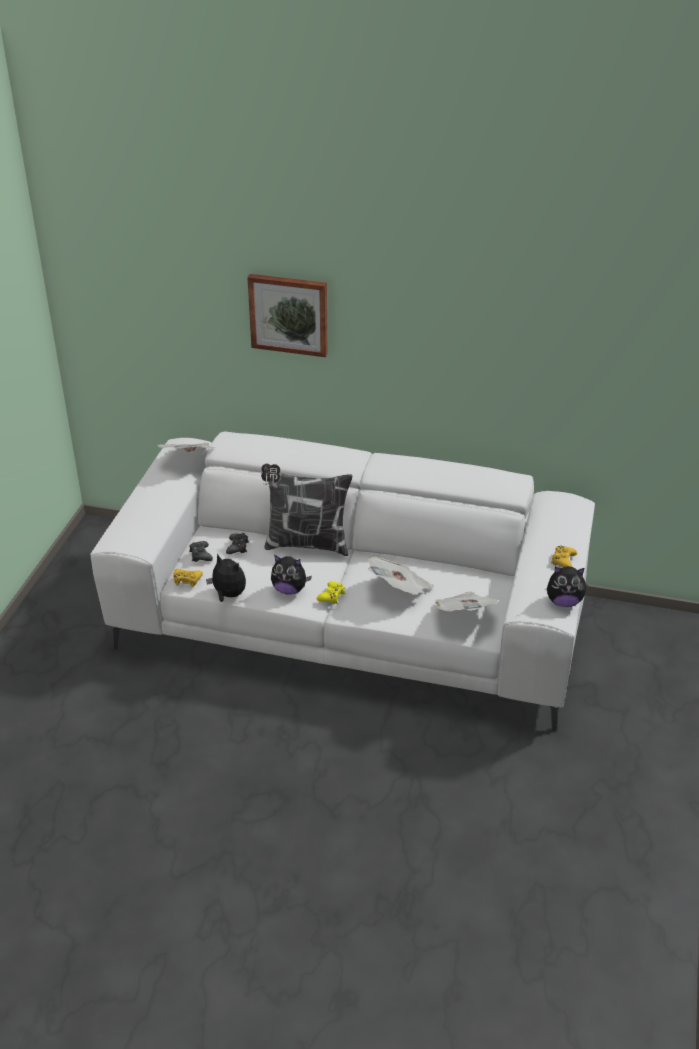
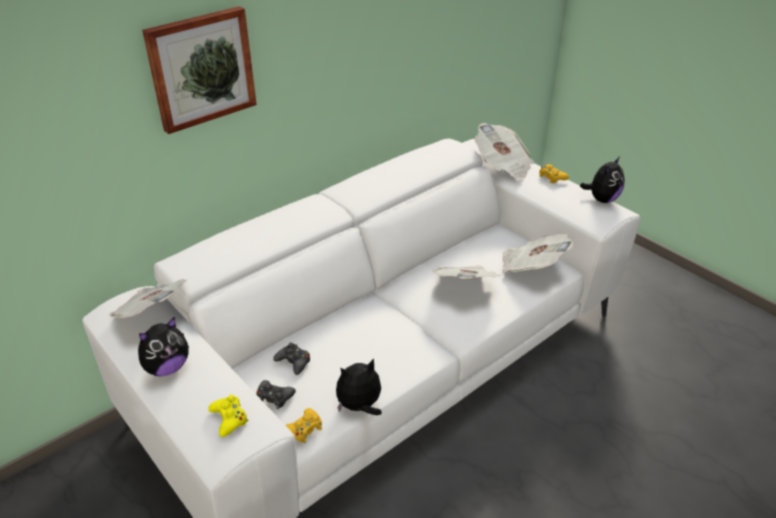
camera: 55 degrees left, 0 degrees up
pillow [261,464,352,556] -> none
plush toy [271,555,312,595] -> plush toy moved to [138,317,189,376]
yellow game controller [317,581,345,604] -> yellow game controller moved to [208,395,248,437]
none -> newspaper [474,123,534,181]

